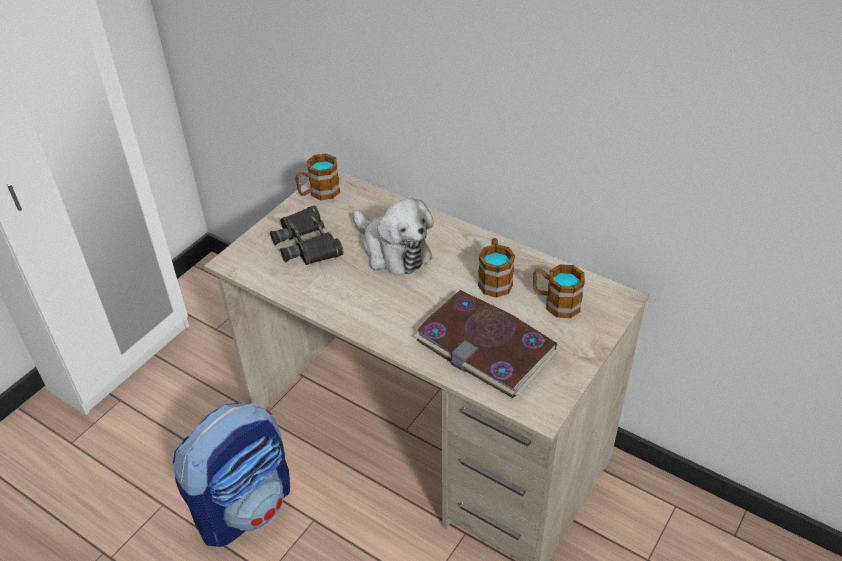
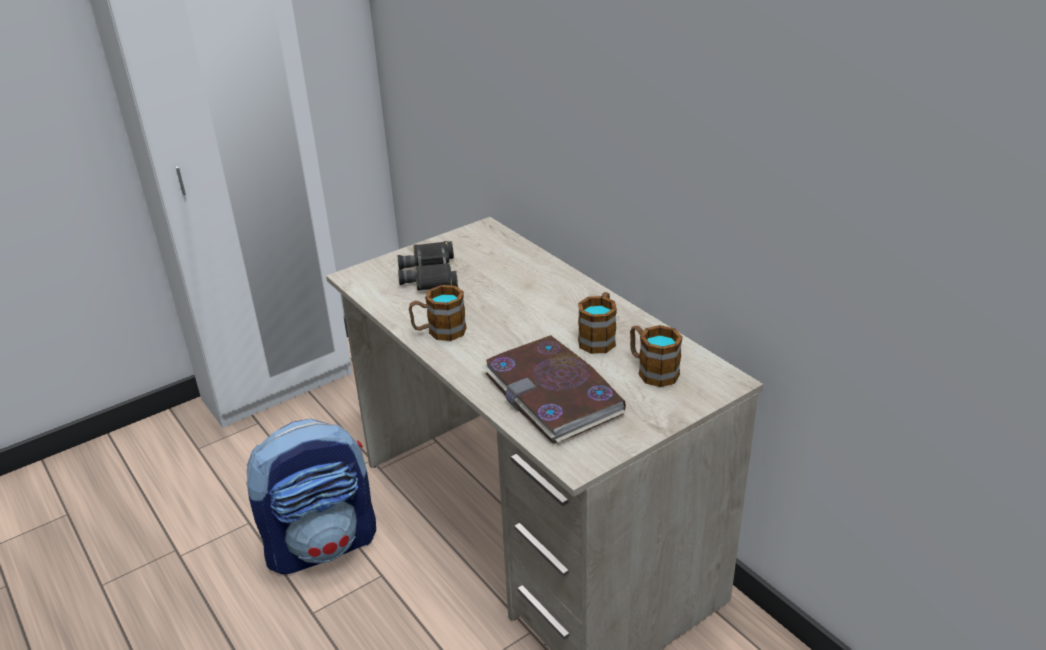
camera: 20 degrees right, 10 degrees down
mug [295,153,340,200] -> mug moved to [409,285,467,341]
plush toy [353,198,434,275] -> none

